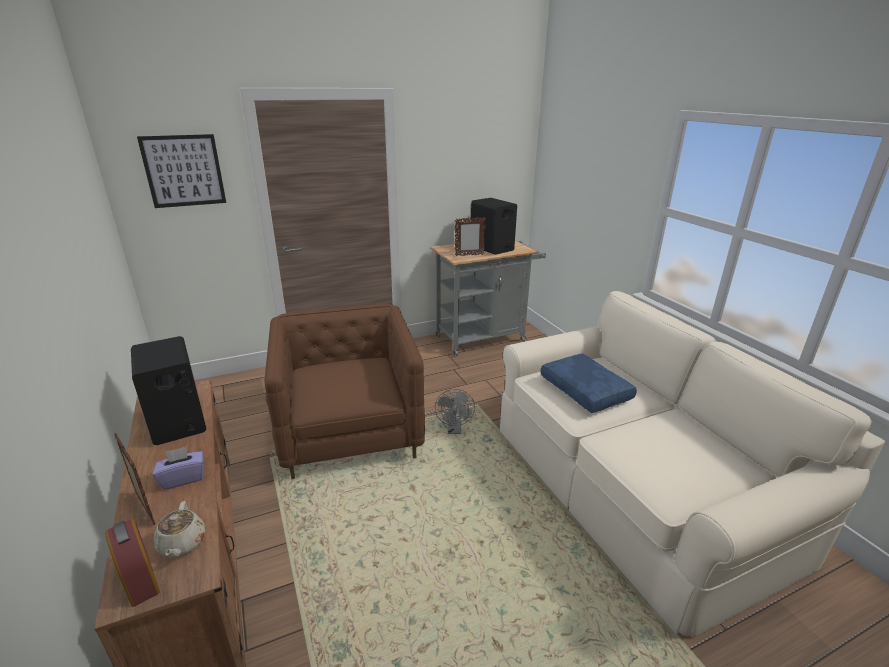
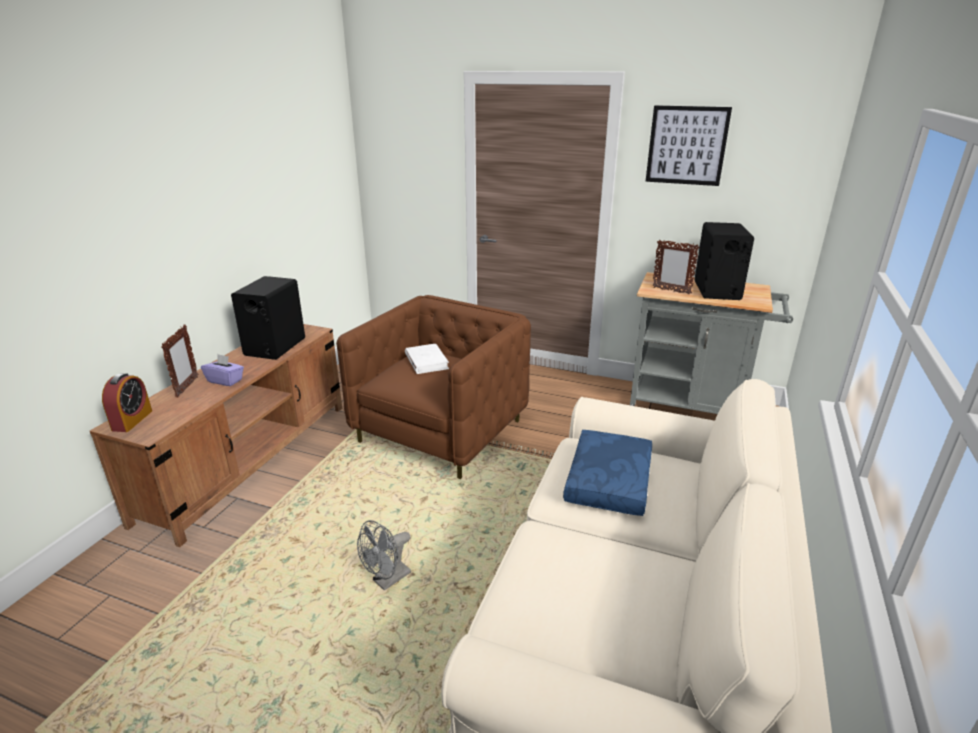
camera: 45 degrees right, 0 degrees up
picture [137,134,226,208] -> picture moved to [646,105,732,186]
beige teapot [154,501,205,558] -> none
grey fan [435,389,475,434] -> grey fan moved to [357,520,411,591]
none -> white book [405,344,449,374]

